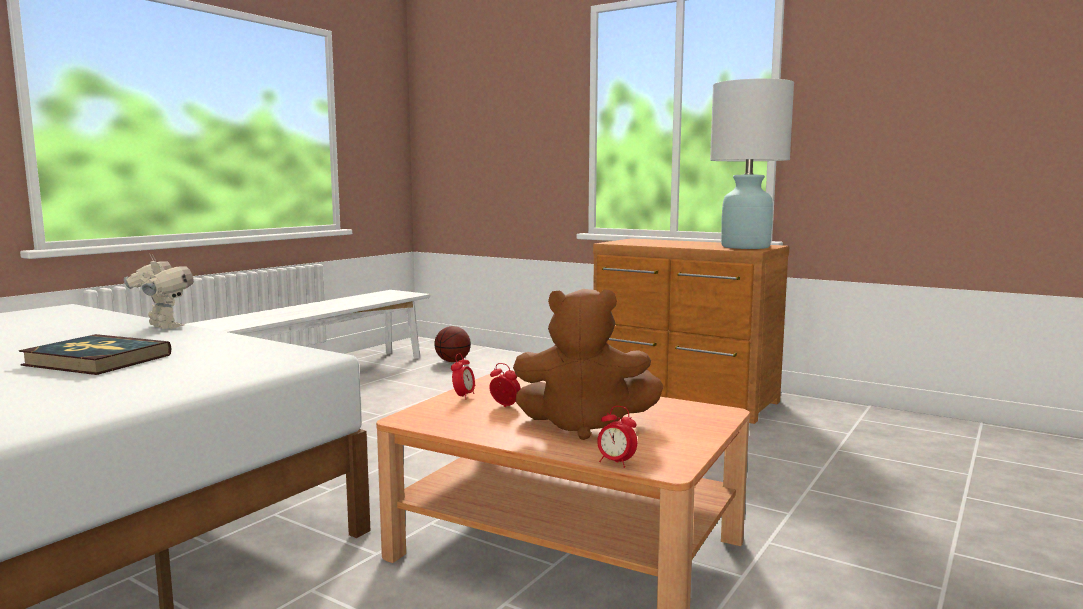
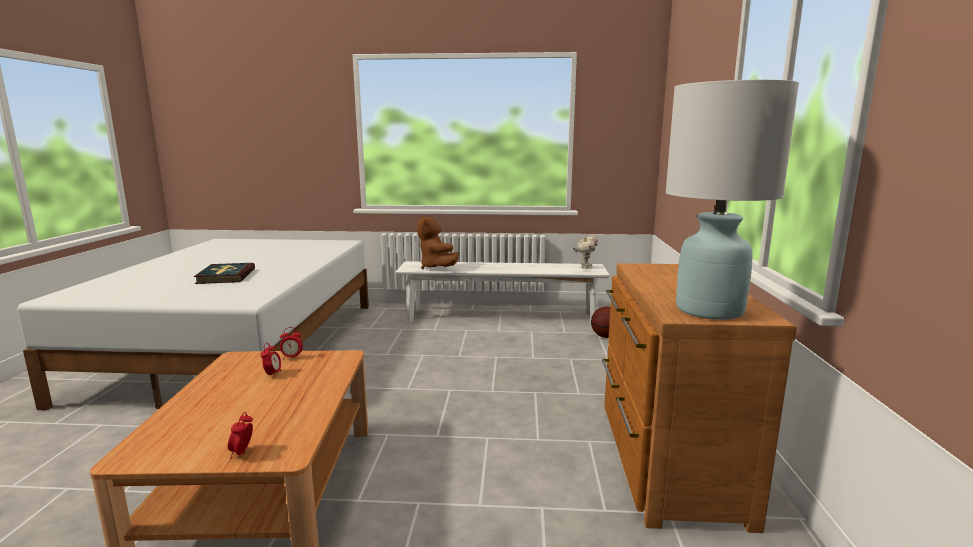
camera: 60 degrees right, 5 degrees up
toy robot [124,254,194,329] -> toy robot moved to [573,233,598,269]
brown plush toy [513,289,663,440] -> brown plush toy moved to [417,216,459,269]
alarm clock [597,406,637,468] -> alarm clock moved to [228,412,253,459]

